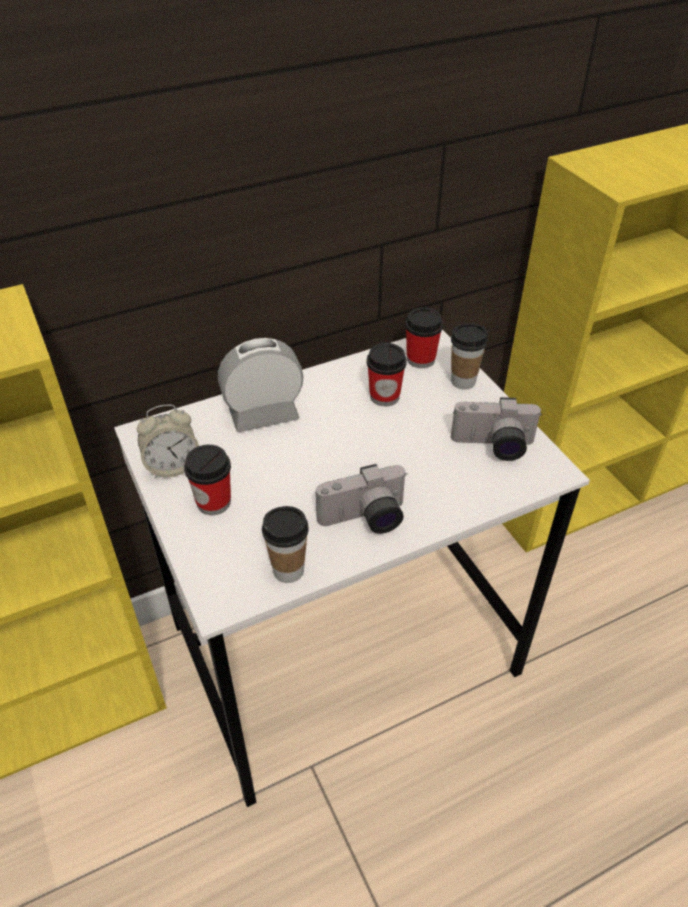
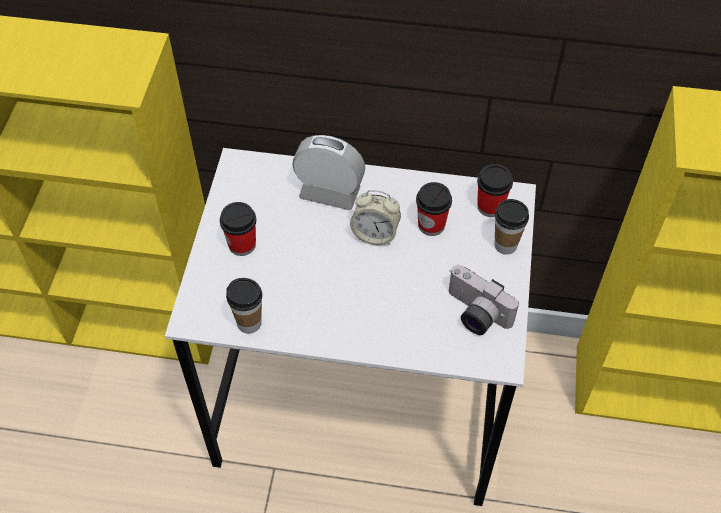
camera: 35 degrees right, 10 degrees up
alarm clock [137,405,199,479] -> alarm clock moved to [350,190,401,245]
camera [316,464,408,534] -> none

